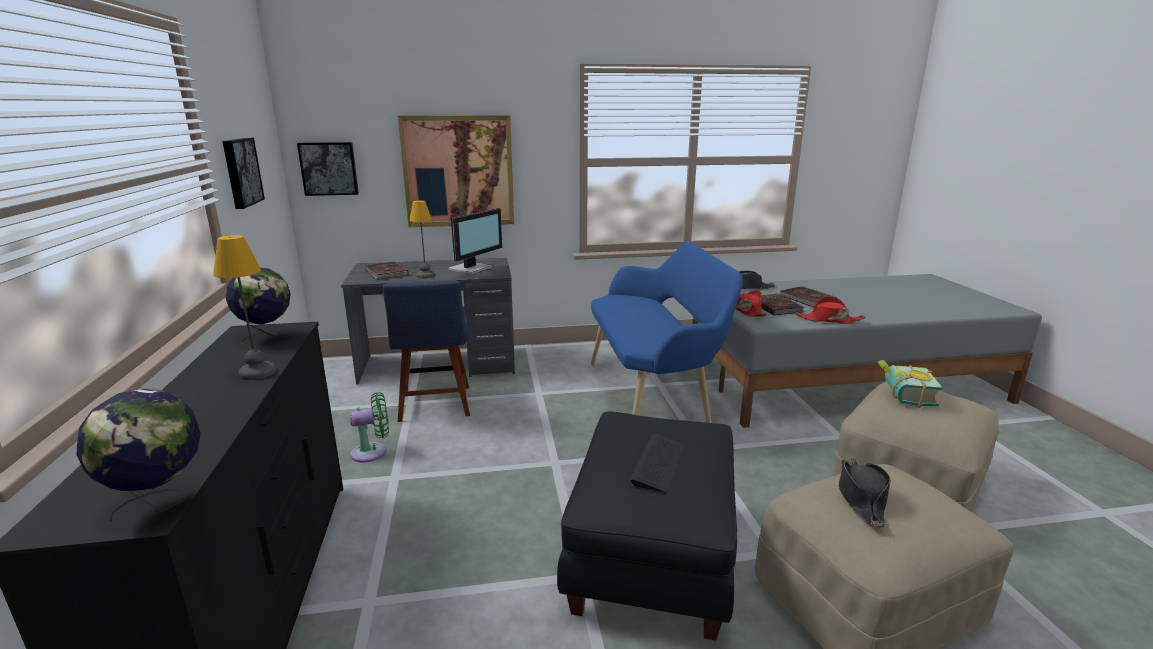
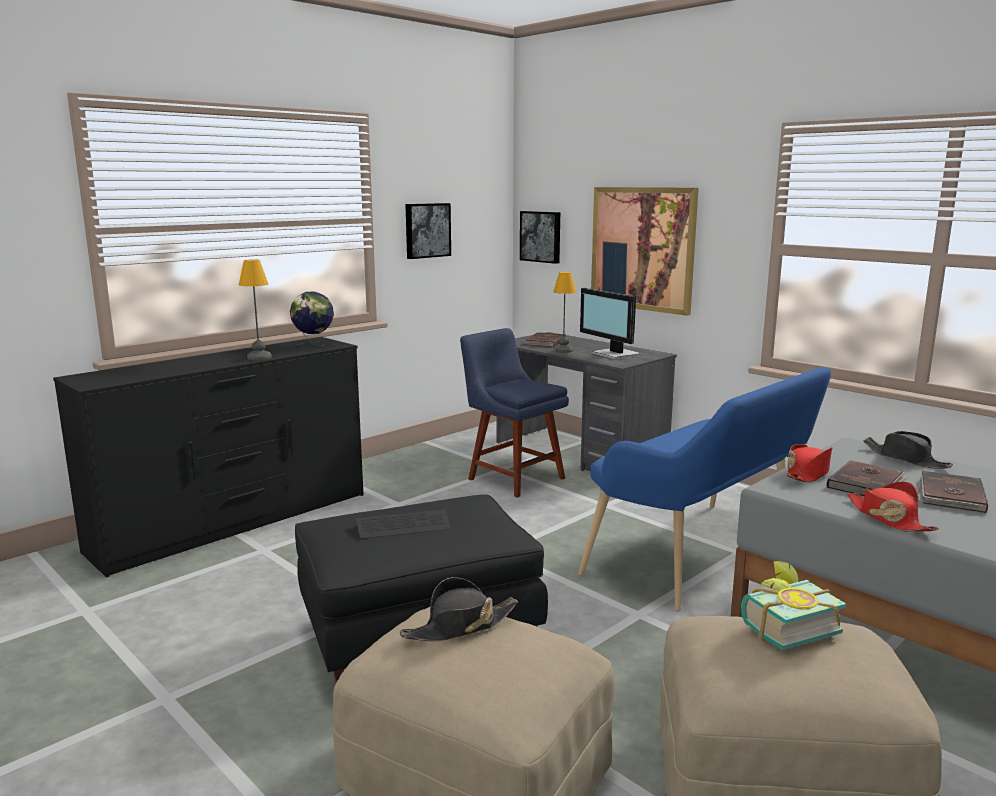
camera: 55 degrees right, 5 degrees down
globe [77,389,201,523] -> none
green fan [349,392,389,463] -> none
blue chair [383,280,470,422] -> blue chair turned 90 degrees clockwise [460,328,569,498]
monitor [448,208,502,274] -> monitor turned 60 degrees clockwise [580,288,642,360]

